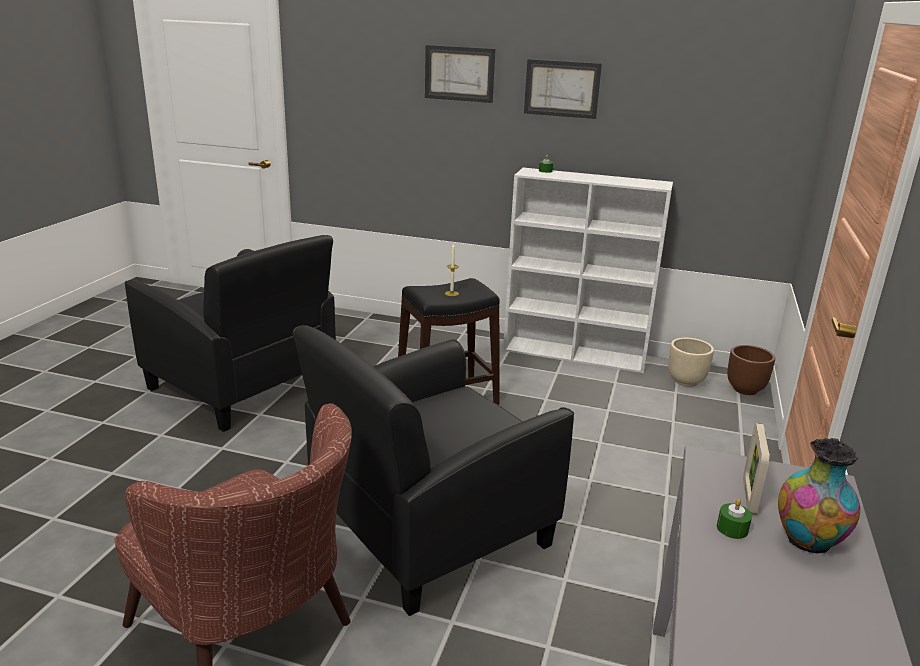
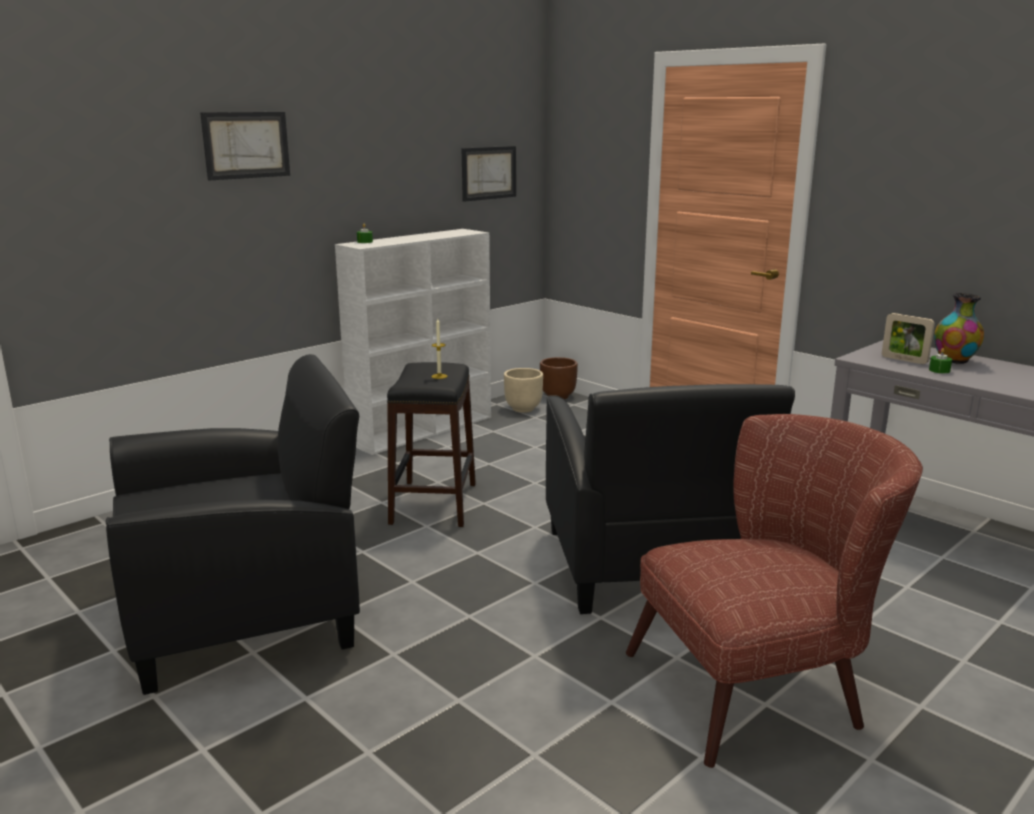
camera: 60 degrees left, 5 degrees down
picture [524,59,602,119] -> picture moved to [461,146,516,202]

